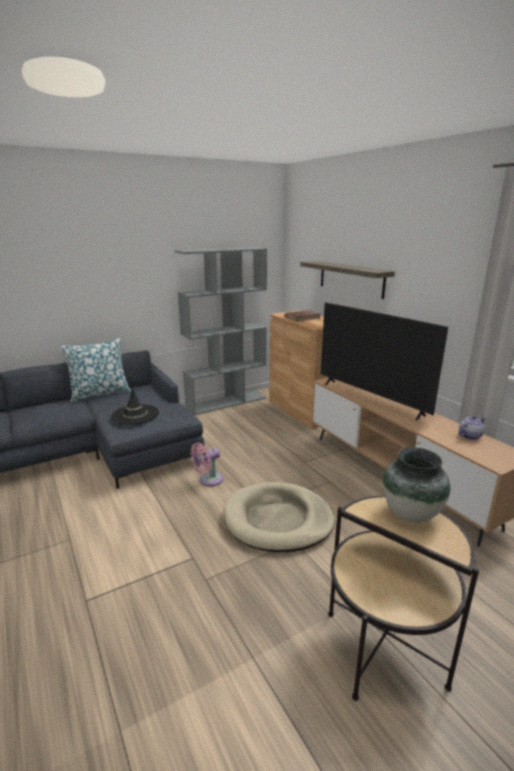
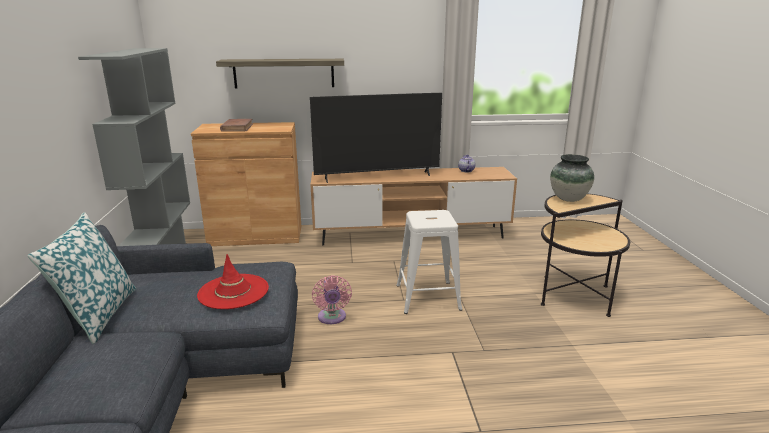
camera: 65 degrees left, 0 degrees up
black hat [111,388,159,425] -> red hat [197,254,269,309]
beige dog bed [223,482,334,552] -> white stool [396,210,462,314]

